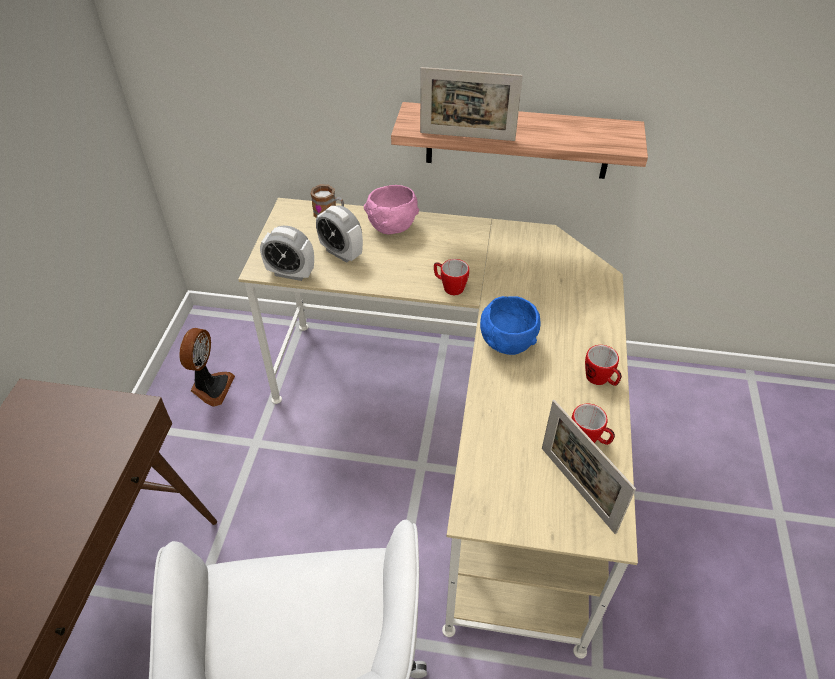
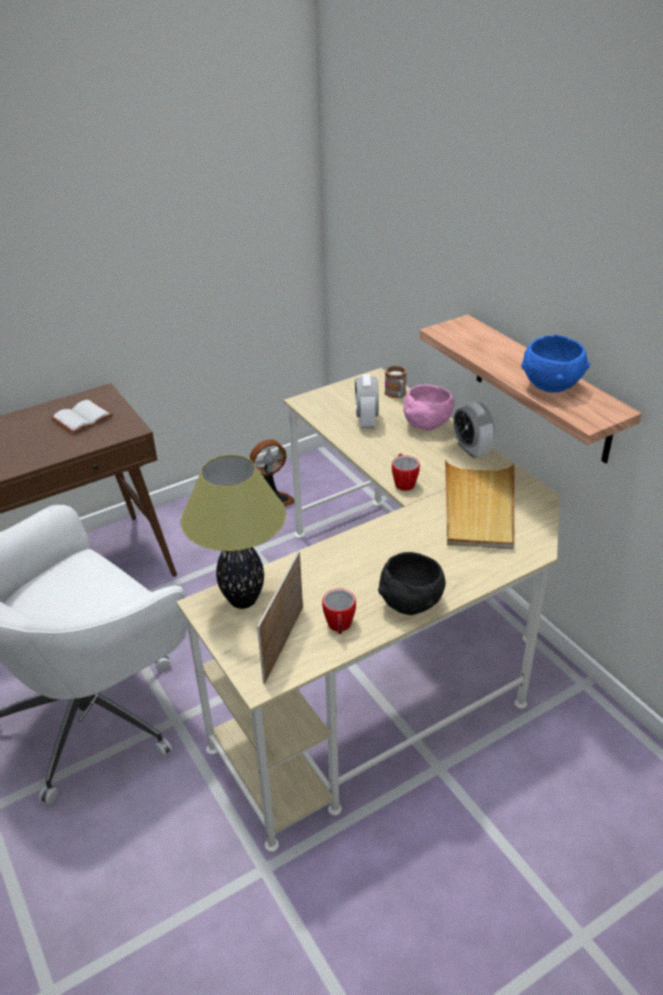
camera: 50 degrees right, 10 degrees down
alarm clock [260,226,314,281] -> alarm clock moved to [453,401,494,458]
picture frame [420,67,523,141] -> none
blue bowl [480,296,541,355] -> blue bowl moved to [521,335,590,392]
mug [585,345,622,386] -> black bowl [378,552,446,615]
none -> white book [51,400,113,434]
none -> table lamp [181,455,286,609]
none -> beige tray [445,459,515,549]

